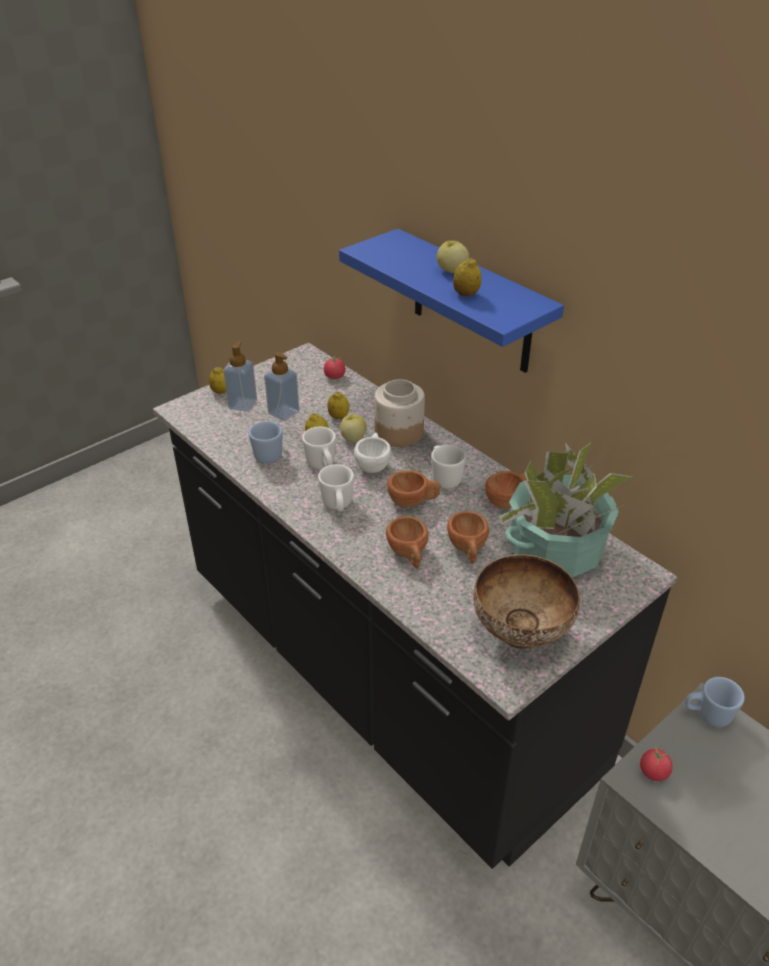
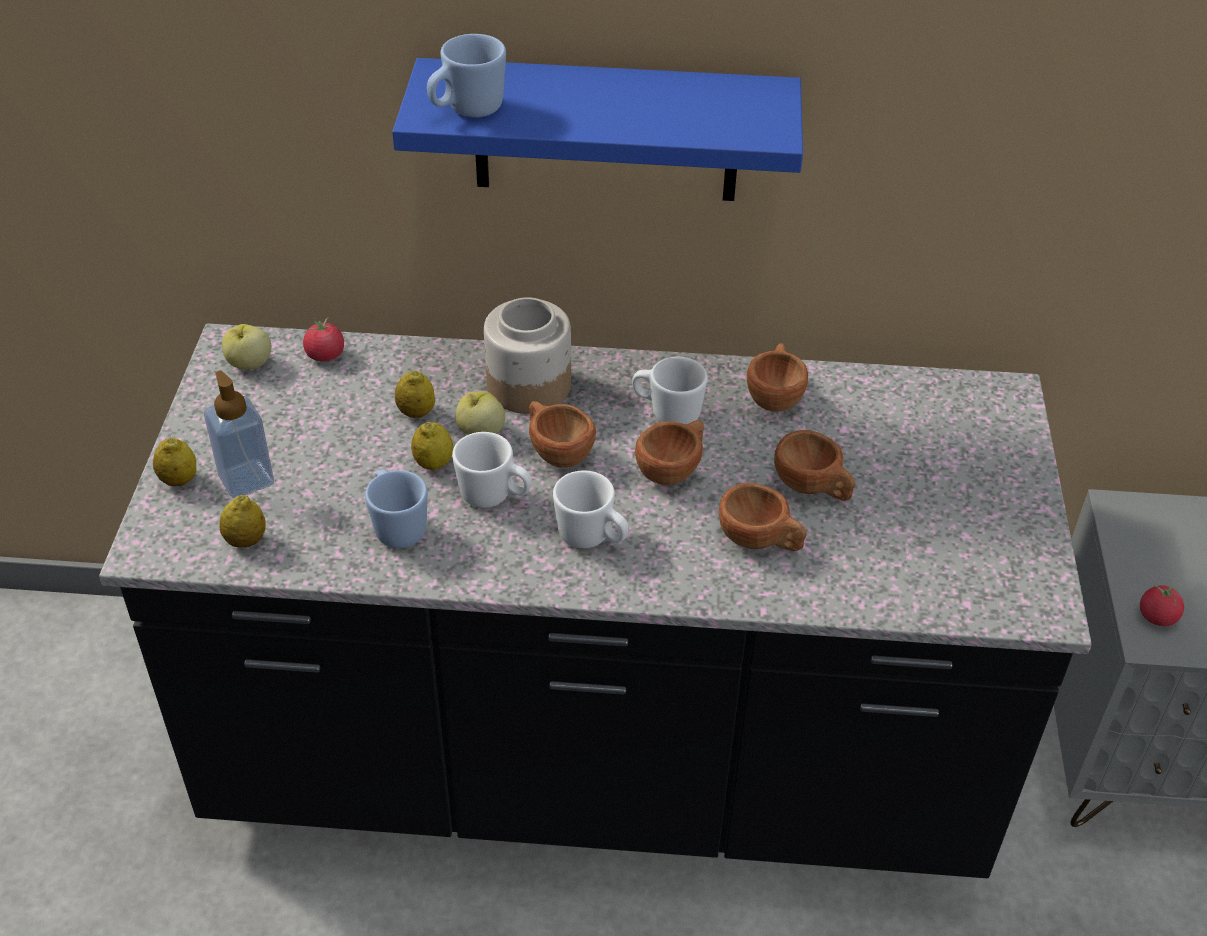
camera: 45 degrees left, 5 degrees up
soap dispenser [264,352,300,421] -> none
white cup [354,433,391,473] -> brown cup [529,401,596,468]
apple [437,241,469,273] -> apple moved to [222,324,271,369]
lemon [453,258,481,296] -> lemon moved to [219,495,266,548]
bowl [473,555,580,649] -> none
potted plant [499,442,632,577] -> none
blue mug [685,677,745,727] -> blue mug moved to [427,34,506,117]

